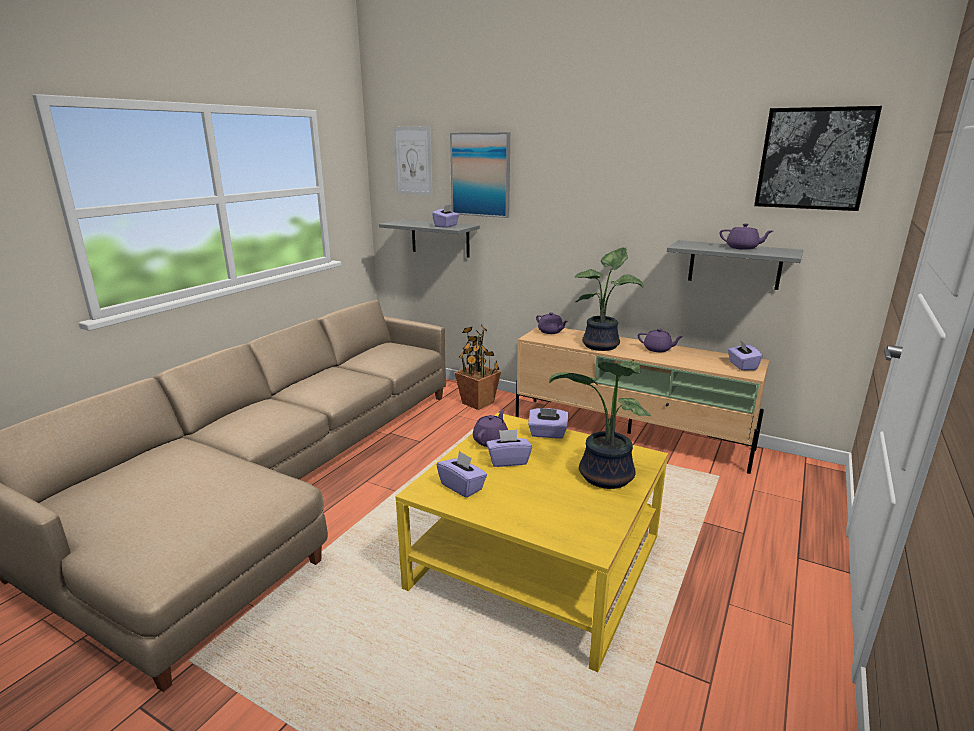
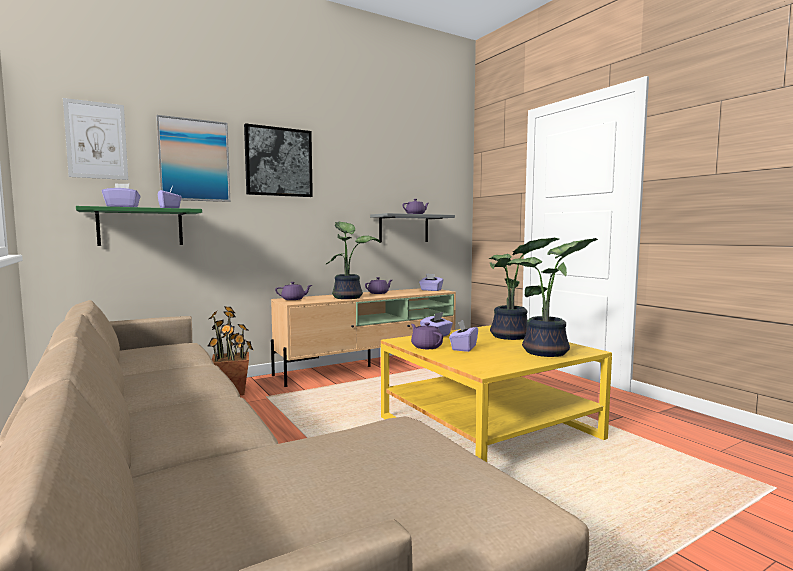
camera: 60 degrees left, 15 degrees down
grey shelf [379,220,480,257] -> green shelf [76,206,202,246]
purple tissue box [437,451,487,498] -> purple tissue box moved to [102,183,141,207]
picture [754,106,882,211] -> picture moved to [244,123,313,197]
none -> potted plant [508,238,598,357]

